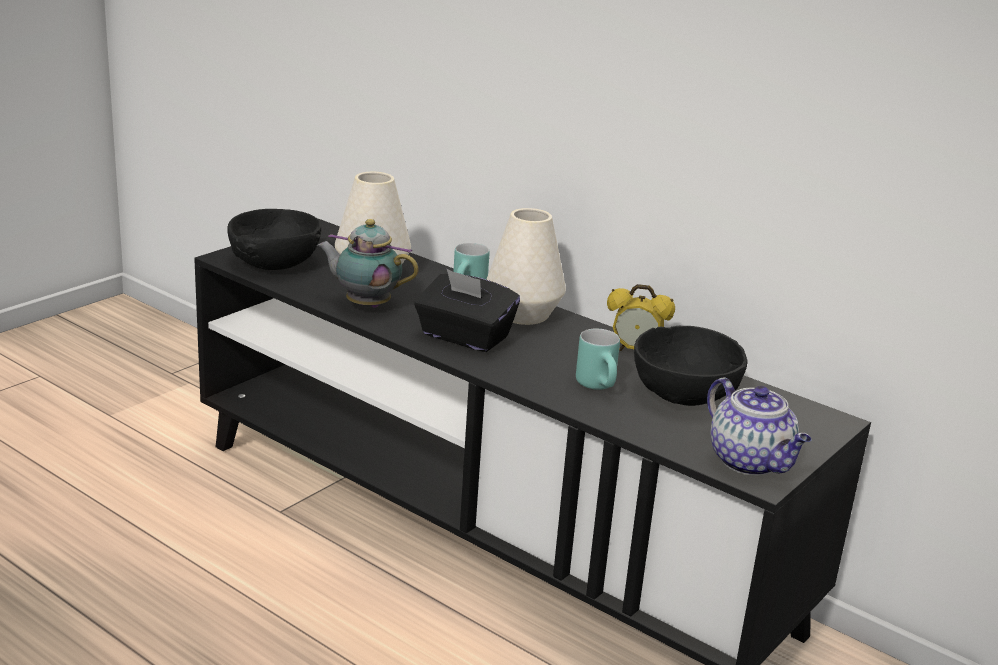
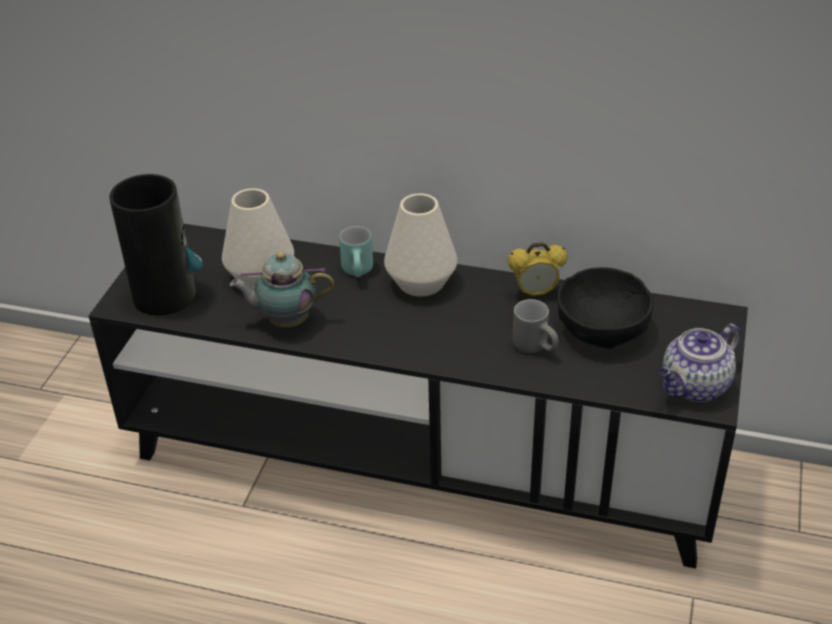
camera: 20 degrees left, 15 degrees up
black bowl [227,209,321,270] -> vase [109,174,203,315]
black tissue box [414,269,520,352] -> none
turquoise mug [576,329,620,390] -> grey mug [513,299,559,353]
teapot [707,378,811,476] -> teapot turned 105 degrees clockwise [659,324,741,402]

